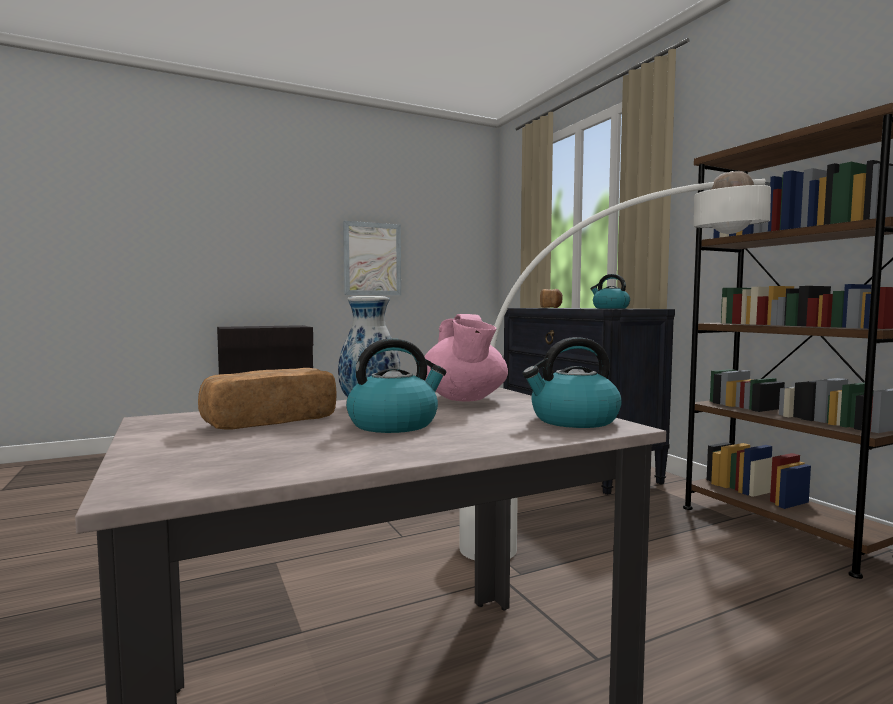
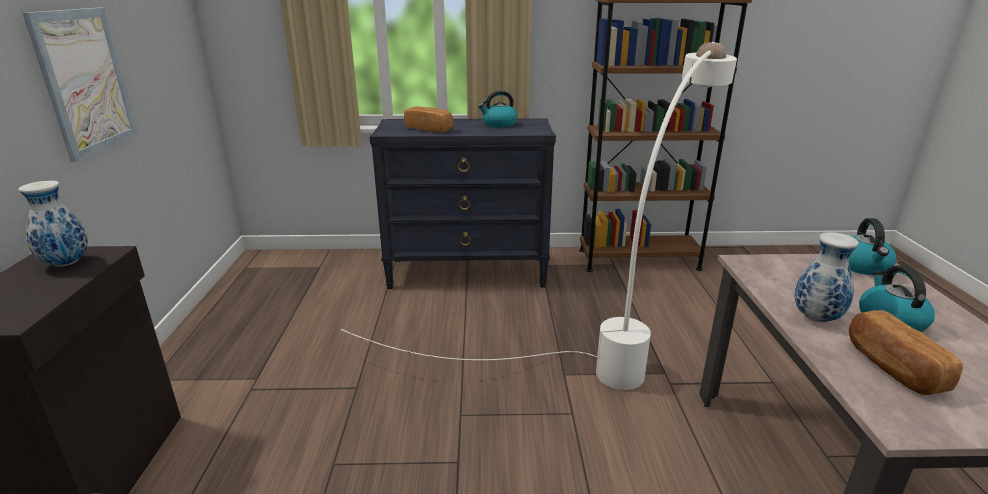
camera: 65 degrees left, 20 degrees up
pink teapot [424,314,508,401] -> none
none -> vase [18,180,88,267]

